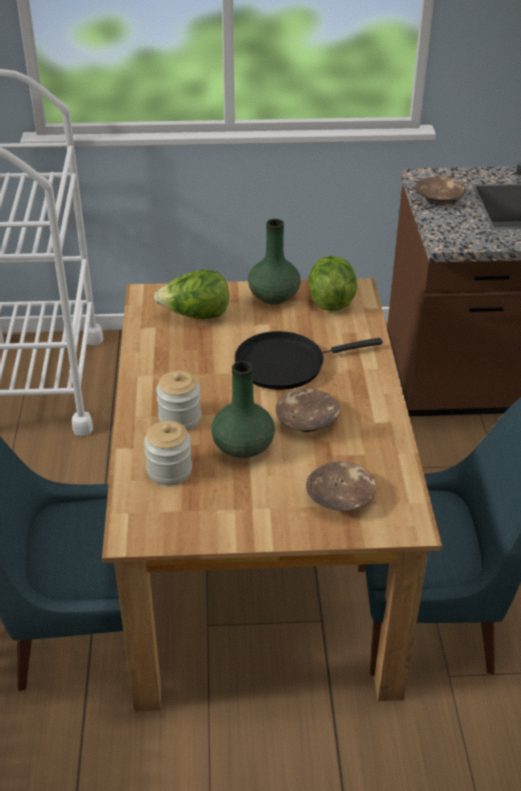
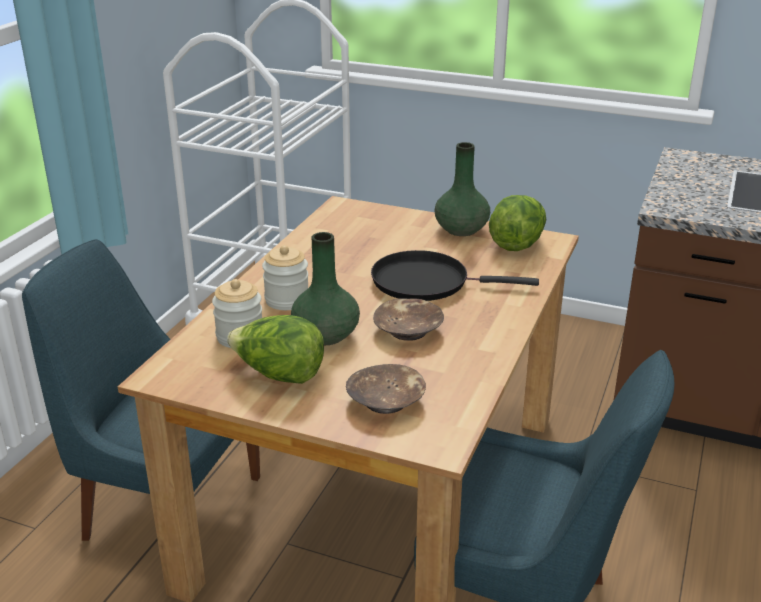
camera: 25 degrees right, 10 degrees down
lettuce [154,270,229,319] -> lettuce moved to [227,315,324,384]
brown bowl [415,176,466,206] -> none

